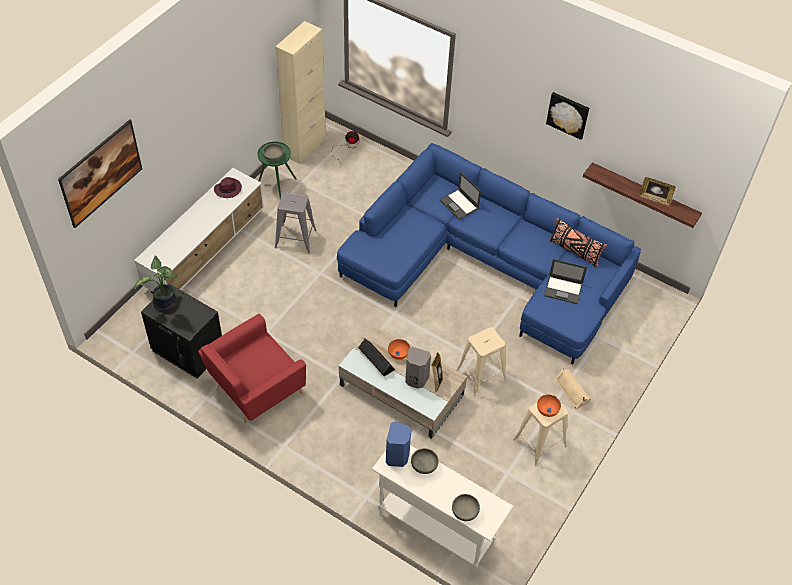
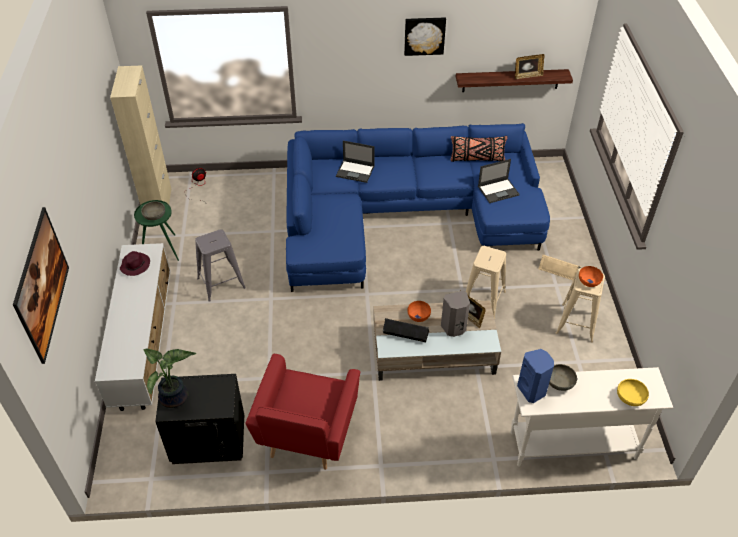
camera: 35 degrees left, 5 degrees down
grey bowl [452,494,480,521] -> yellow bowl [617,379,649,406]

